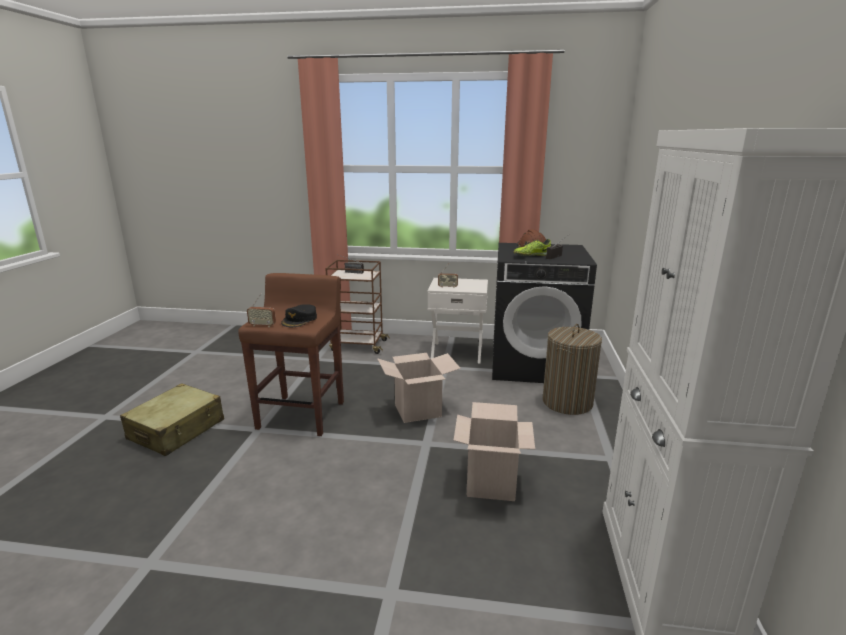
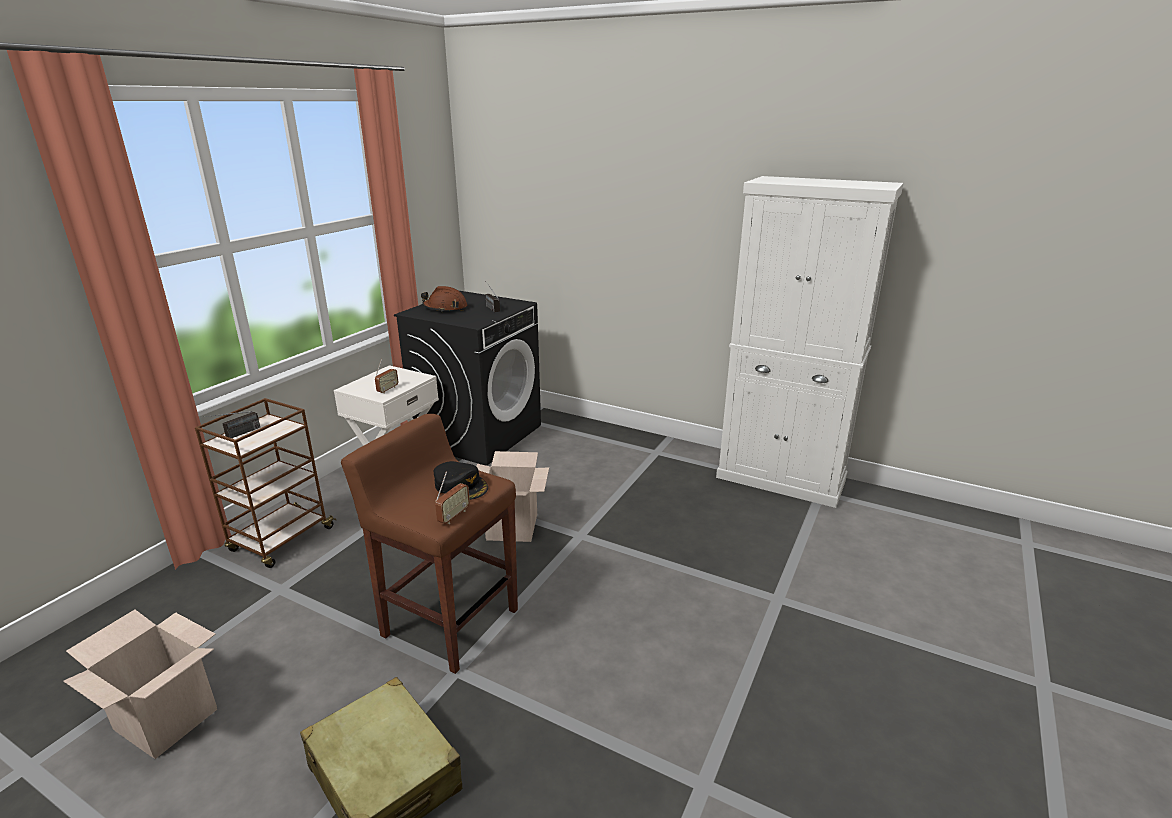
camera: 70 degrees left, 5 degrees up
cardboard box [453,402,535,501] -> cardboard box moved to [63,610,217,759]
shoe [513,239,551,256] -> none
laundry basket [542,324,602,415] -> none

